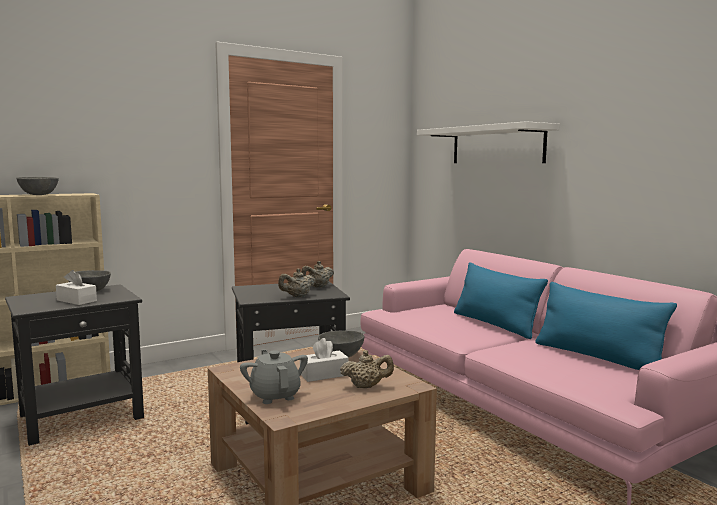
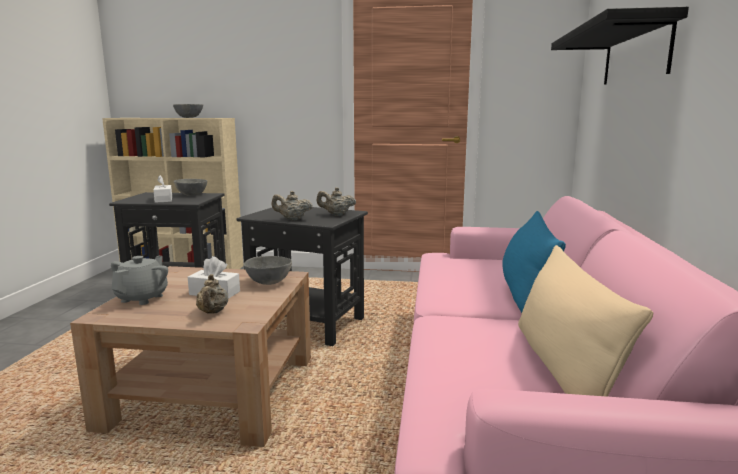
camera: 40 degrees right, 5 degrees up
beige teapot [340,350,394,388] -> beige teapot turned 45 degrees clockwise [196,274,228,313]
white shelf [417,121,559,163] -> black shelf [551,7,689,85]
blue pillow [536,282,677,370] -> beige pillow [518,245,653,397]

